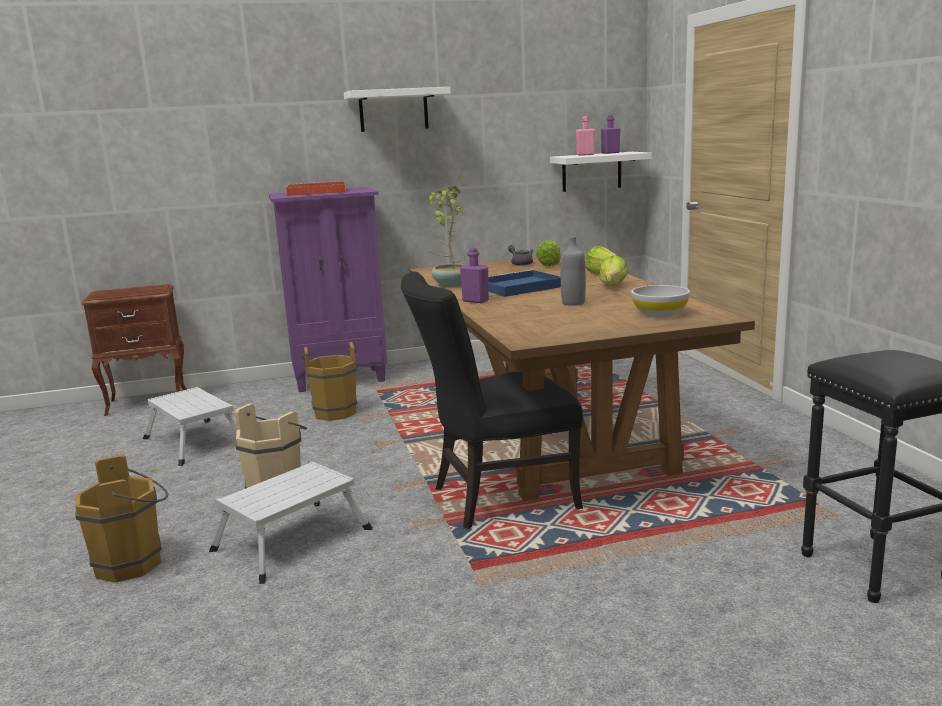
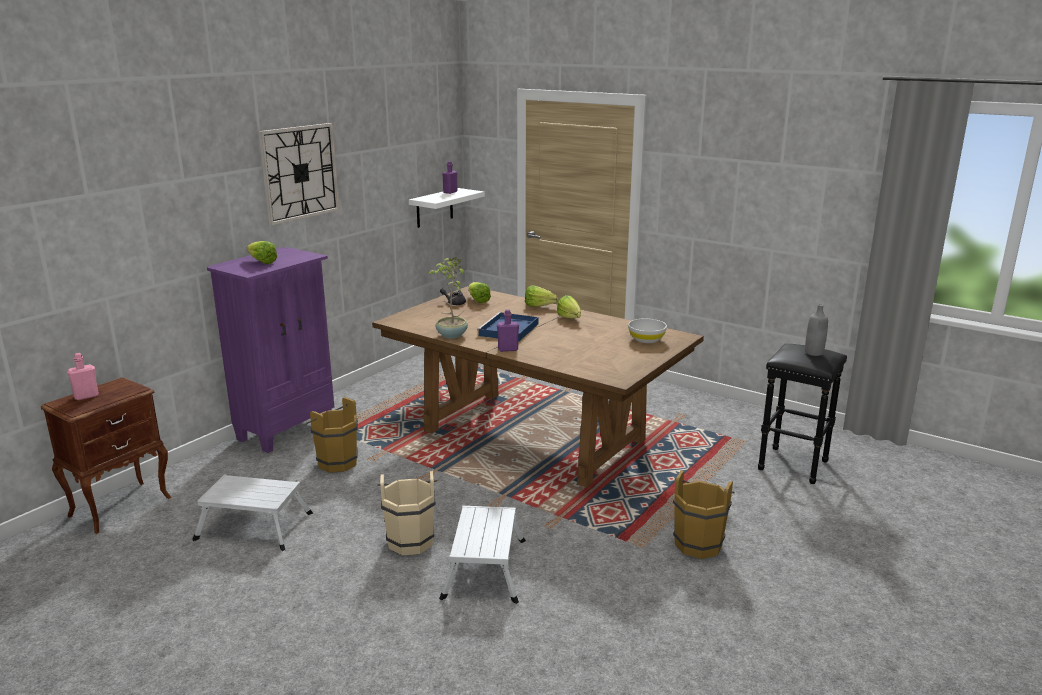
camera: 40 degrees left, 5 degrees up
brown bucket [75,455,168,582] -> brown bucket moved to [673,470,735,559]
red tray [286,181,346,196] -> lettuce [247,241,277,264]
white shelf [344,87,451,132] -> wall clock [258,123,340,226]
black chair [401,272,583,529] -> none
grey bottle [561,236,586,306] -> grey bottle moved to [805,304,828,356]
pink bottle [575,116,596,156] -> pink bottle moved to [67,353,99,400]

